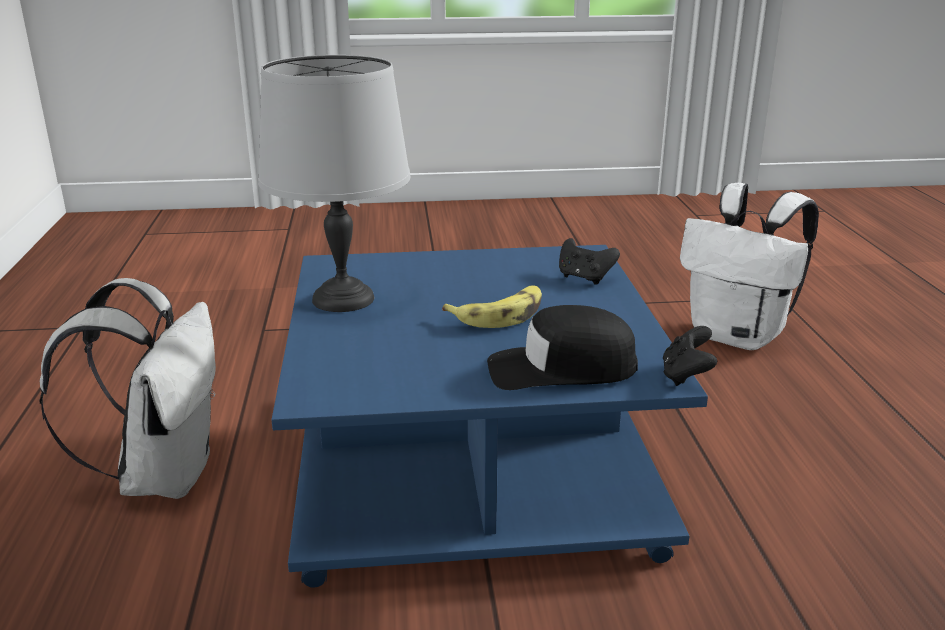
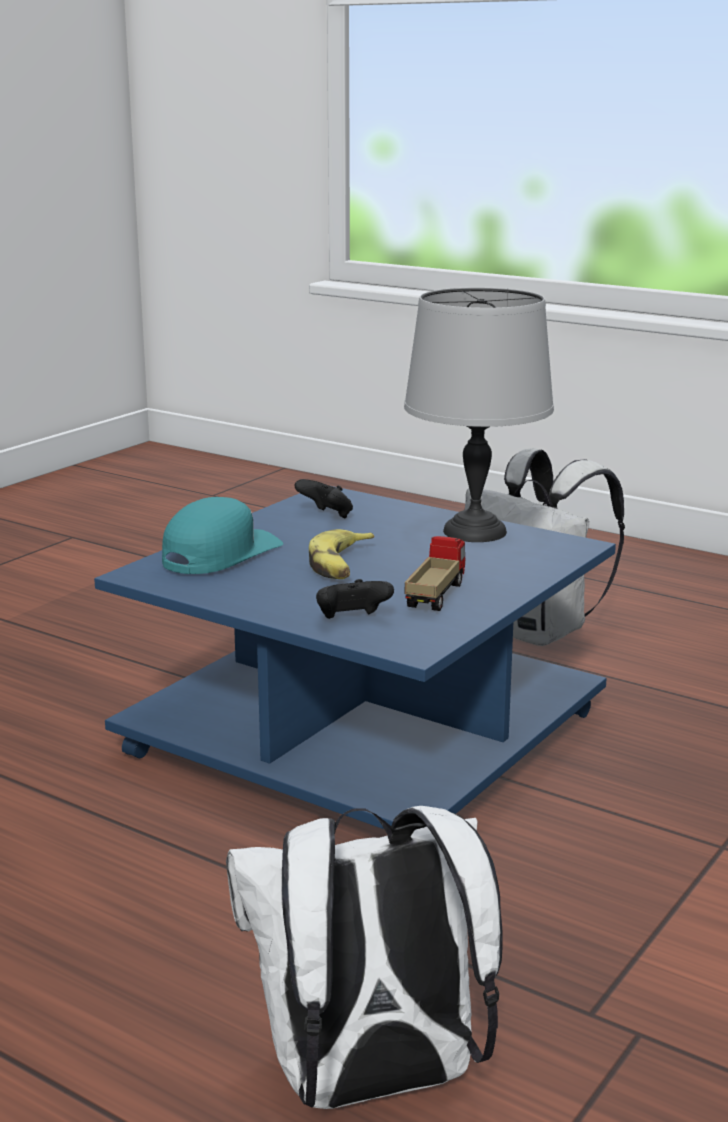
camera: 130 degrees right, 5 degrees down
black cap [487,305,638,390] -> turquoise cap [162,497,283,574]
black game controller [663,326,717,386] -> black game controller moved to [295,479,353,518]
none -> toy truck [405,536,466,611]

